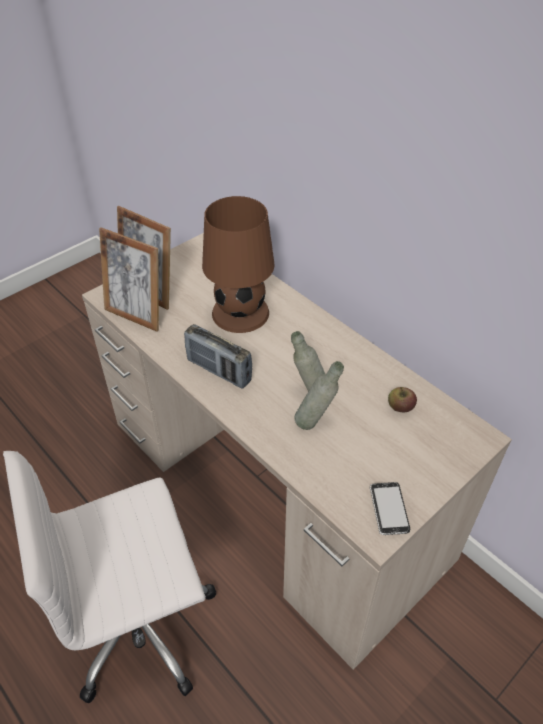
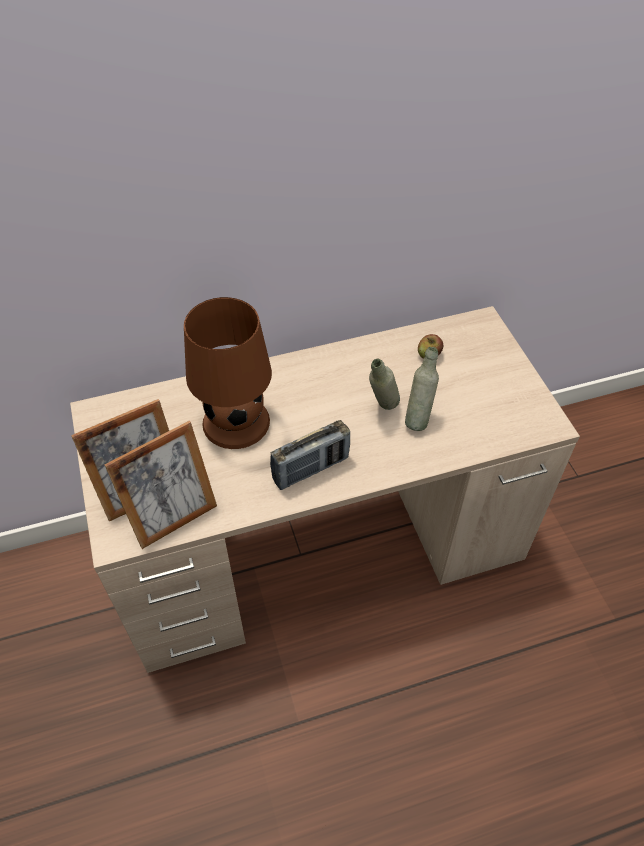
camera: 65 degrees left, 5 degrees up
white office chair [3,451,216,703] -> none
phone [370,482,410,535] -> none

